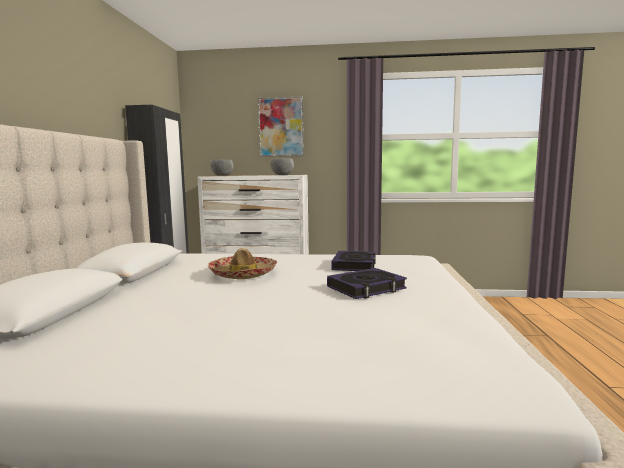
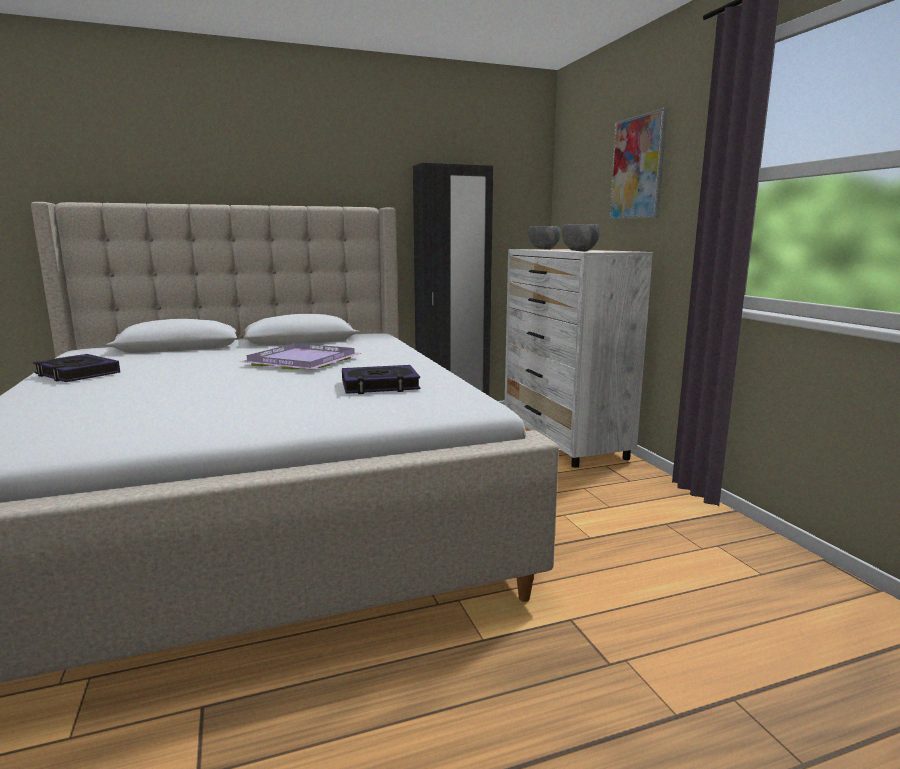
camera: 65 degrees right, 5 degrees up
hat [208,248,277,279] -> purple tray [240,343,361,370]
book [327,268,407,299] -> book moved to [33,354,120,382]

